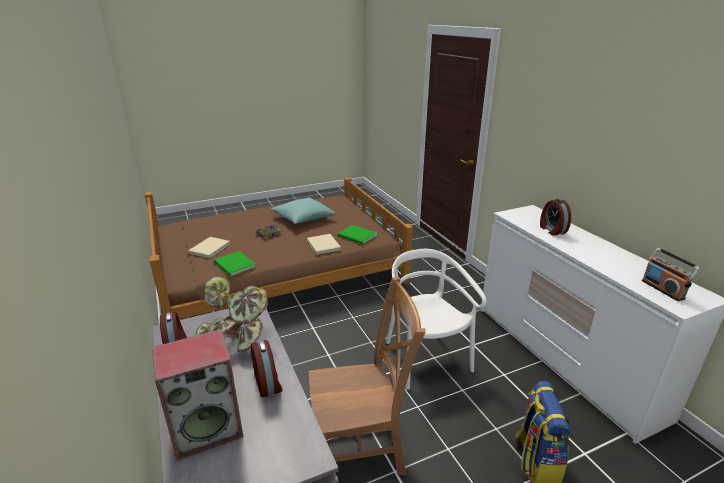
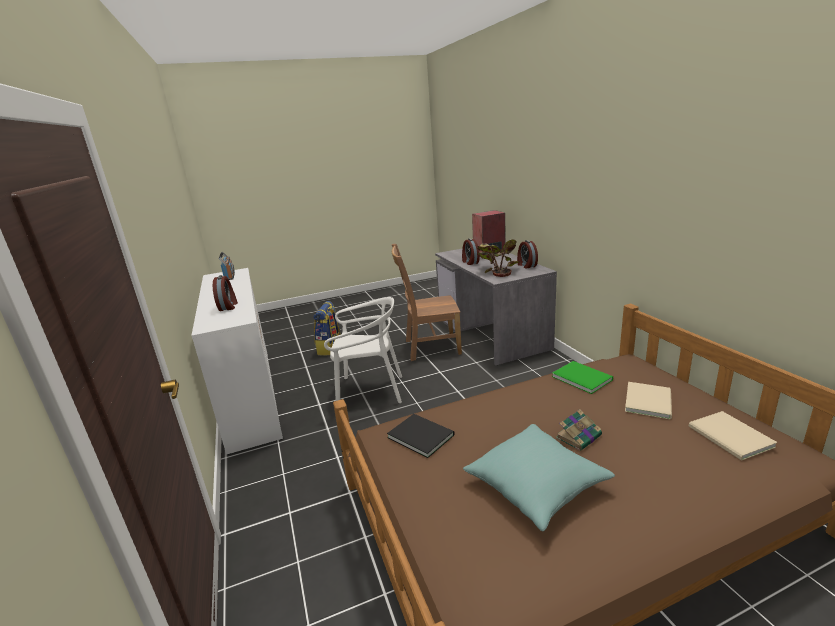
camera: 175 degrees left, 5 degrees down
beige book [307,234,342,255] -> beige book moved to [689,411,778,461]
green book [338,225,377,245] -> black book [387,414,455,458]
white chair [386,249,487,390] -> white chair turned 75 degrees counterclockwise [324,297,402,403]

